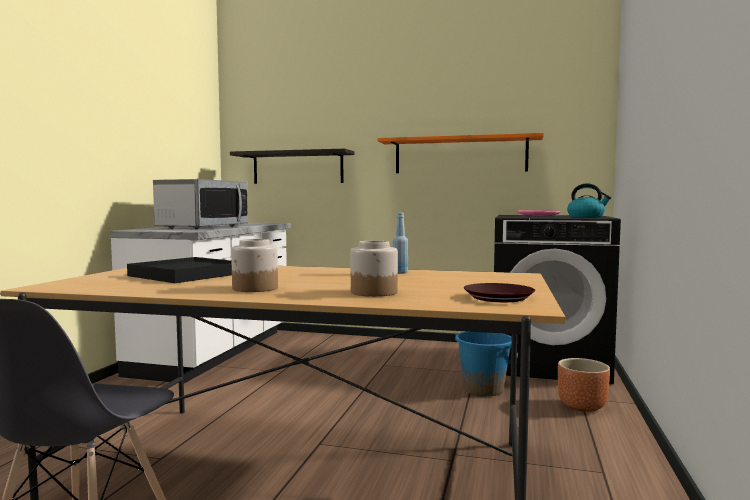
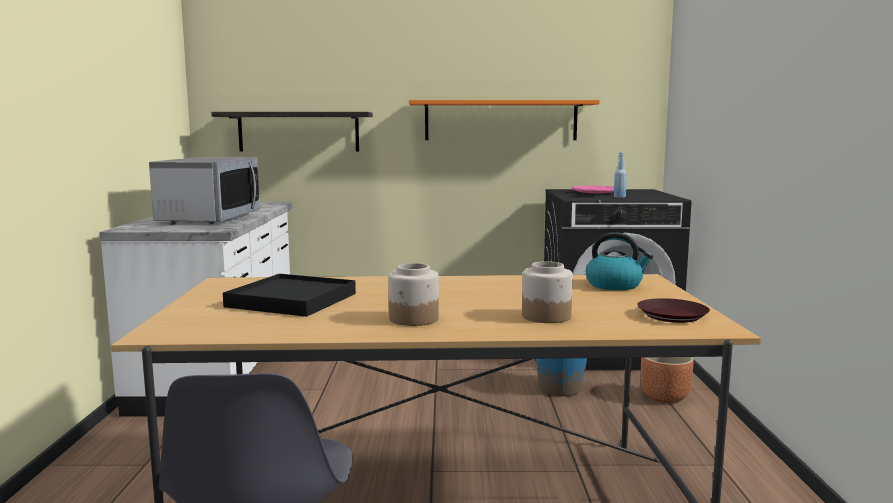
camera: 15 degrees left, 5 degrees up
blue bottle [393,213,408,274] -> blue bottle moved to [614,152,627,198]
kettle [567,184,611,218] -> kettle moved to [586,232,653,290]

